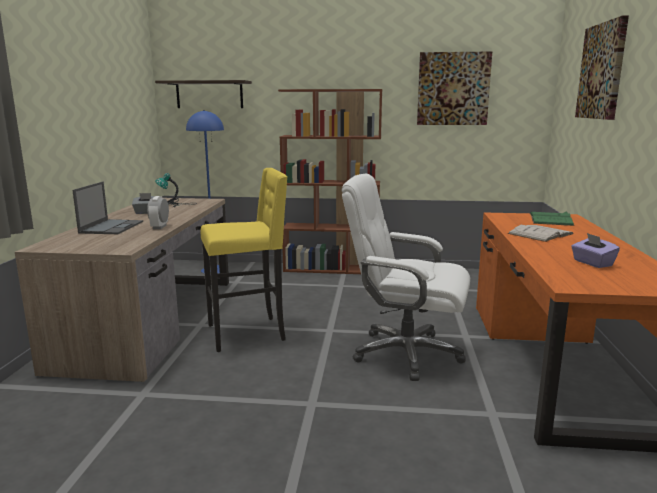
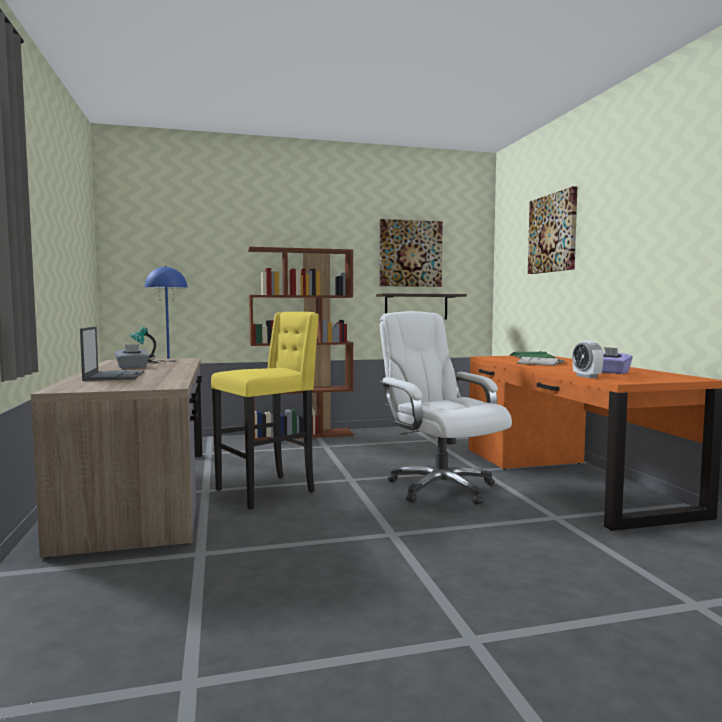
camera: 20 degrees left, 10 degrees down
alarm clock [147,196,169,229] -> alarm clock moved to [572,340,604,378]
shelf [155,80,252,108] -> shelf moved to [376,293,467,319]
white office chair [342,173,470,381] -> white office chair turned 60 degrees clockwise [379,311,512,505]

